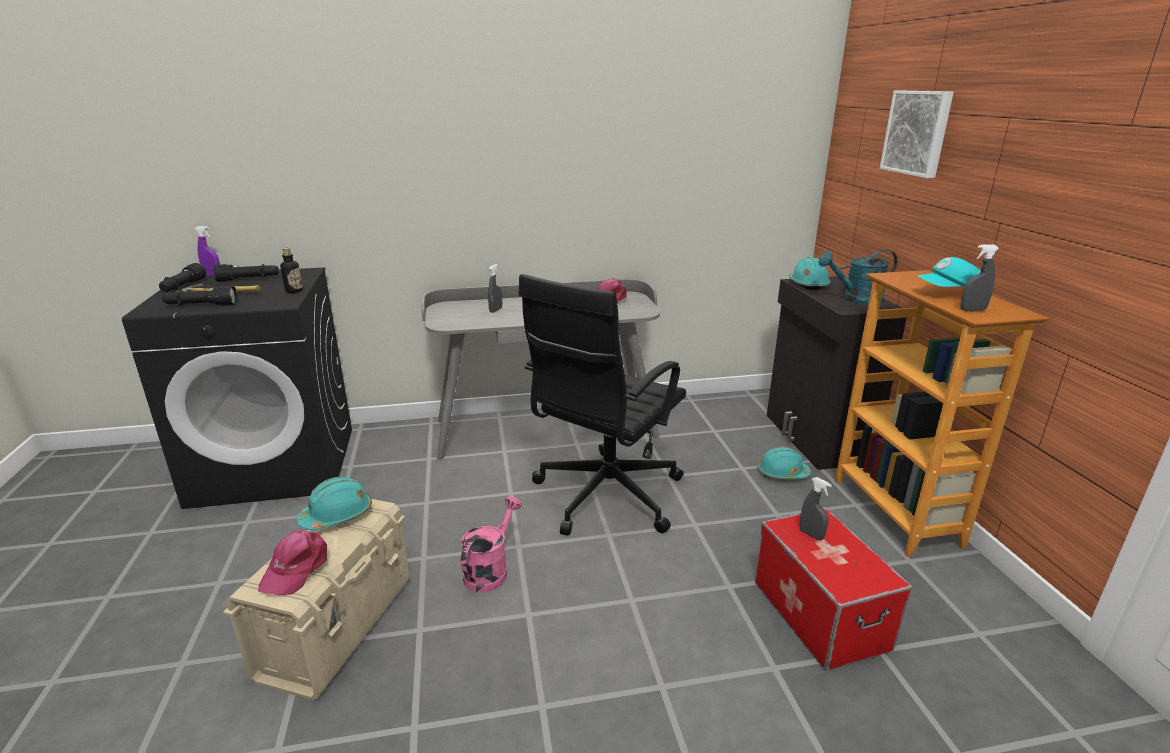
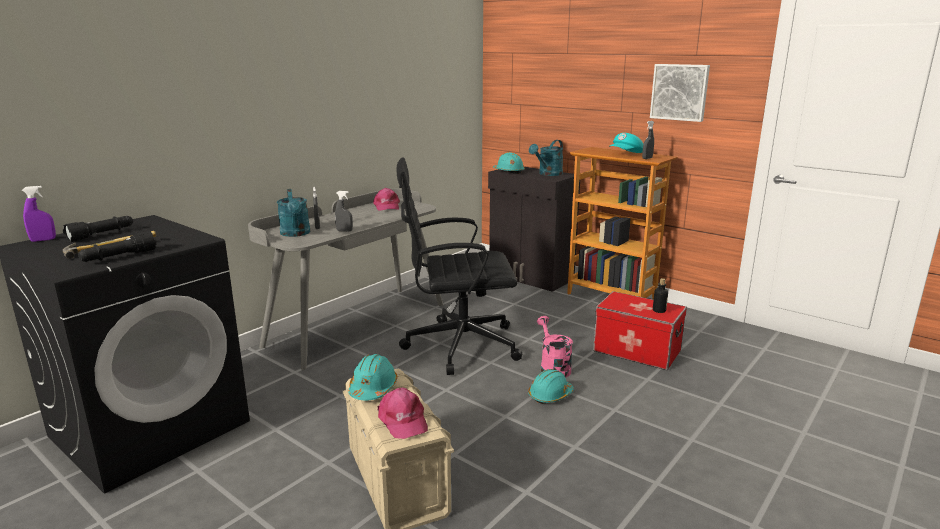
camera: 40 degrees left, 5 degrees down
black flashlight [159,263,206,292] -> none
bottle [280,248,303,293] -> bottle moved to [653,278,668,313]
pink watering can [461,496,522,593] -> pink watering can moved to [537,316,573,378]
black office chair [518,274,686,535] -> black office chair turned 90 degrees clockwise [397,158,522,375]
turquoise hard hat [758,446,811,480] -> turquoise hard hat moved to [528,369,574,404]
grey spray bottle [800,477,832,540] -> grey spray bottle moved to [335,191,353,232]
picture [880,91,954,178] -> picture moved to [650,64,710,122]
none -> turquoise watering can [277,189,310,237]

